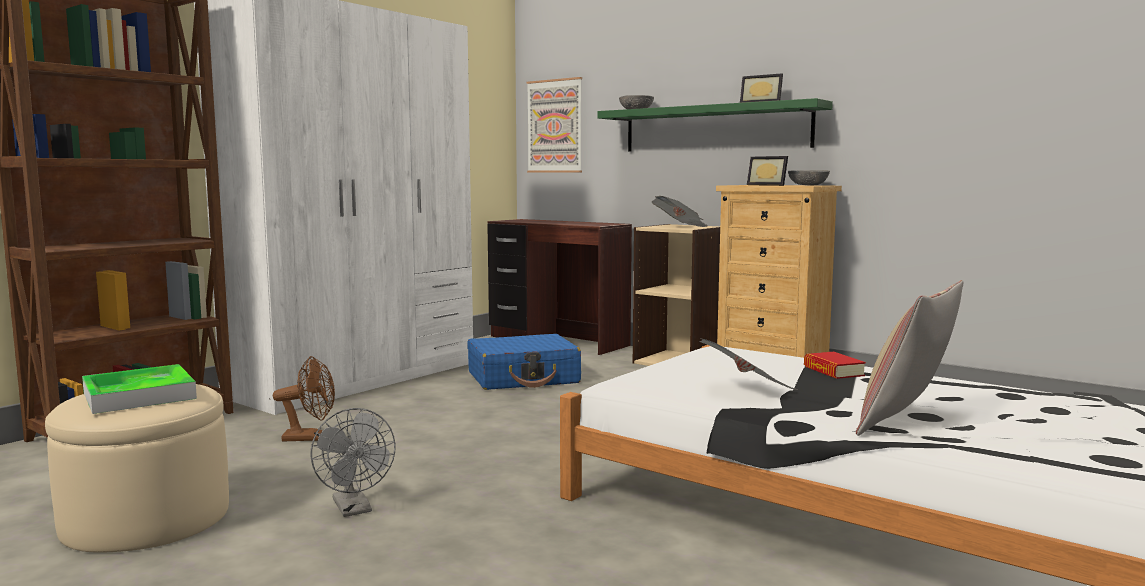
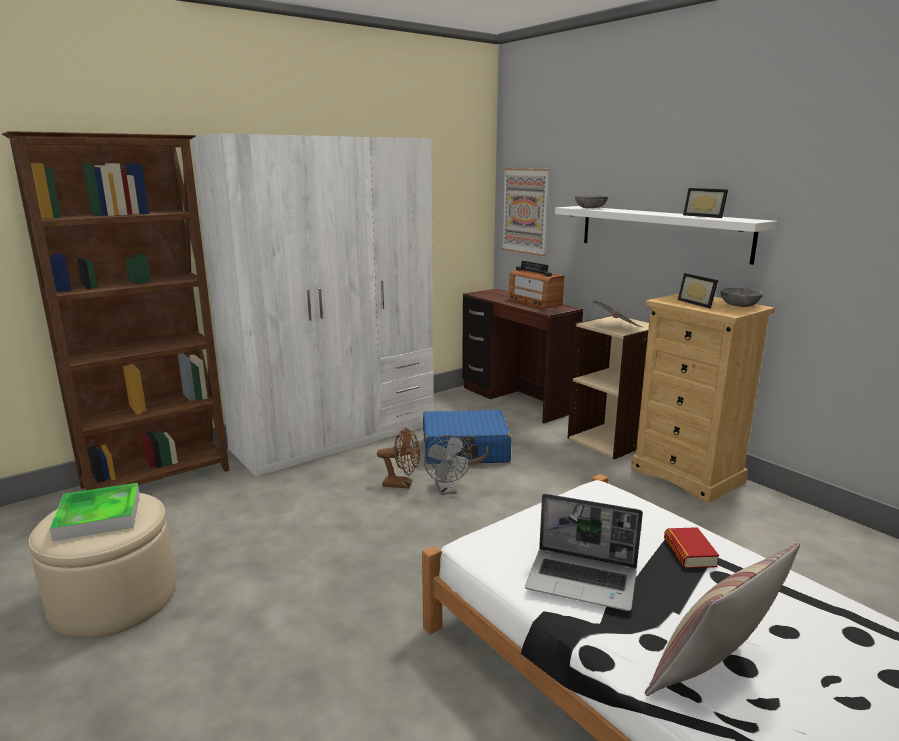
camera: 15 degrees right, 10 degrees up
brown fan [273,356,335,442] -> brown fan moved to [377,427,420,489]
grey fan [311,408,395,517] -> grey fan moved to [424,435,472,495]
green shelf [597,98,833,151] -> white shelf [555,206,777,265]
newspaper [699,338,798,390] -> laptop [525,494,643,611]
none -> radio [508,261,564,309]

